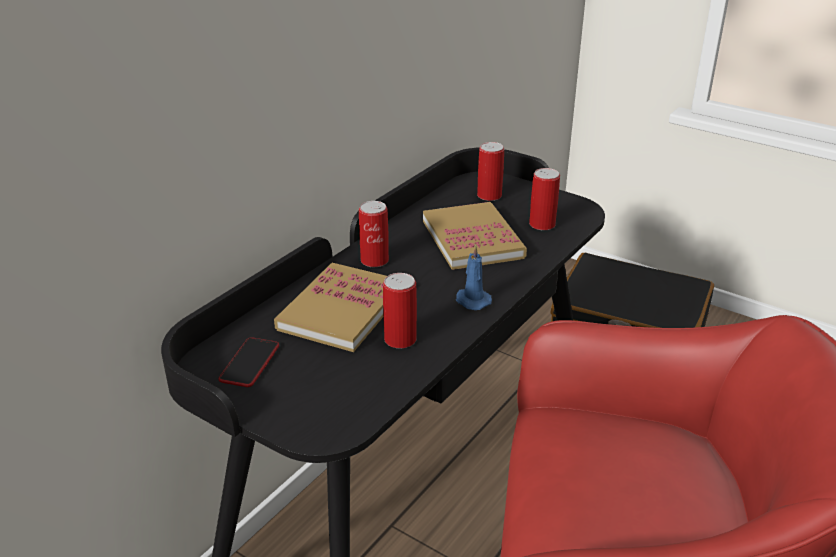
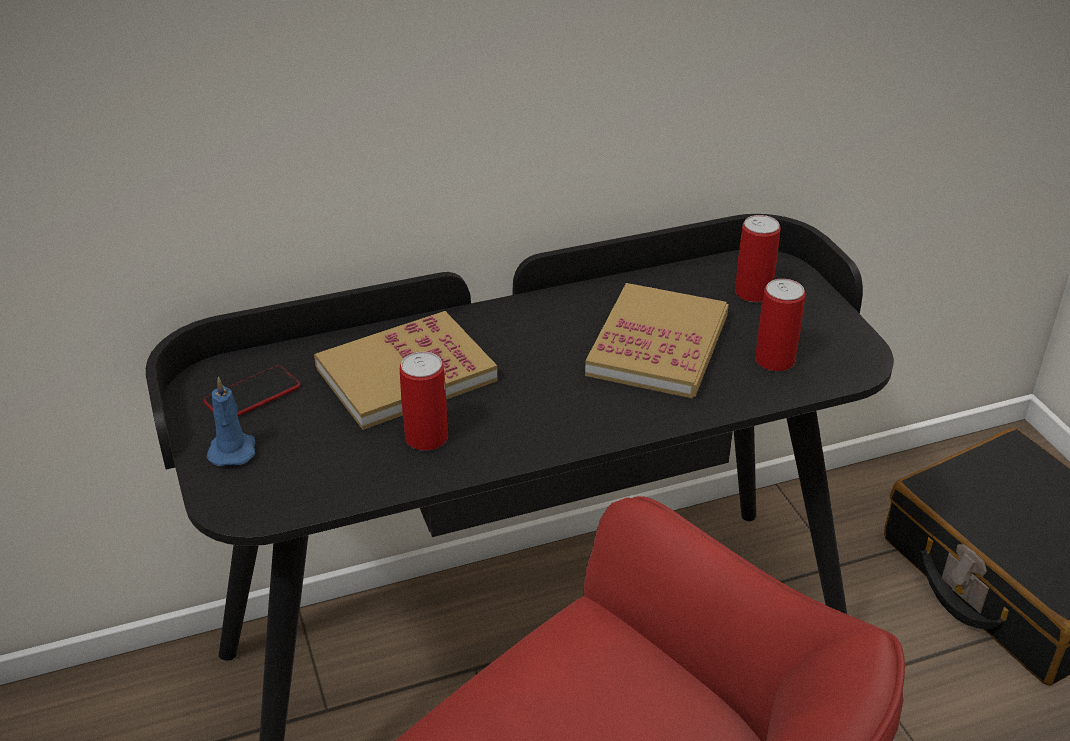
camera: 35 degrees right, 5 degrees up
can [359,201,389,267] -> none
blue candle [456,245,492,310] -> blue candle moved to [206,377,255,466]

